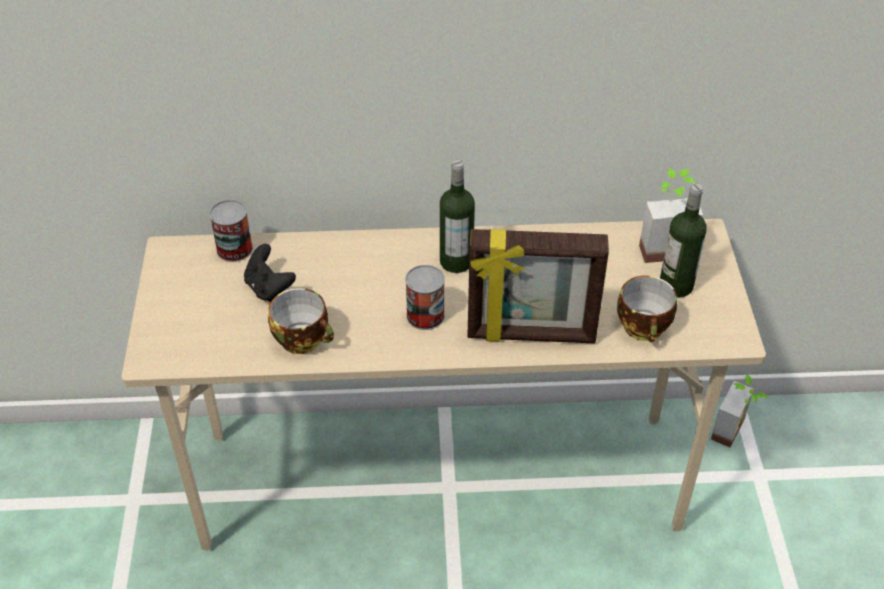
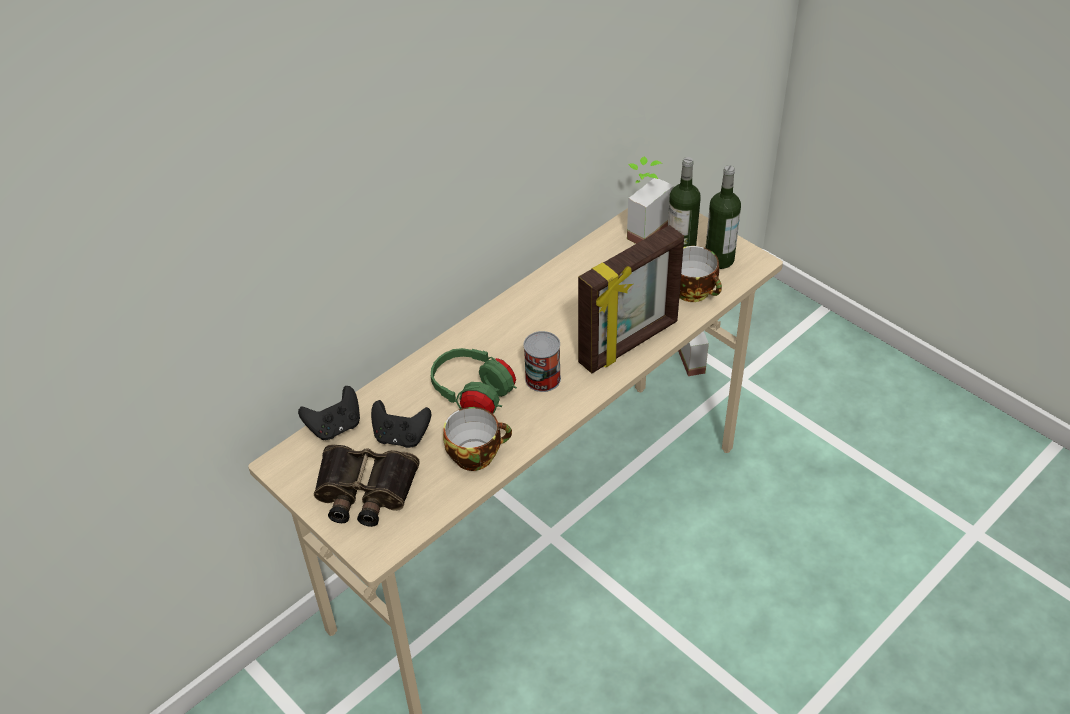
camera: 40 degrees left, 0 degrees up
can [209,200,253,262] -> black game controller [298,386,360,440]
bottle [440,160,475,273] -> bottle moved to [705,165,741,269]
none -> binoculars [314,444,420,527]
none -> green headphones [431,348,517,414]

